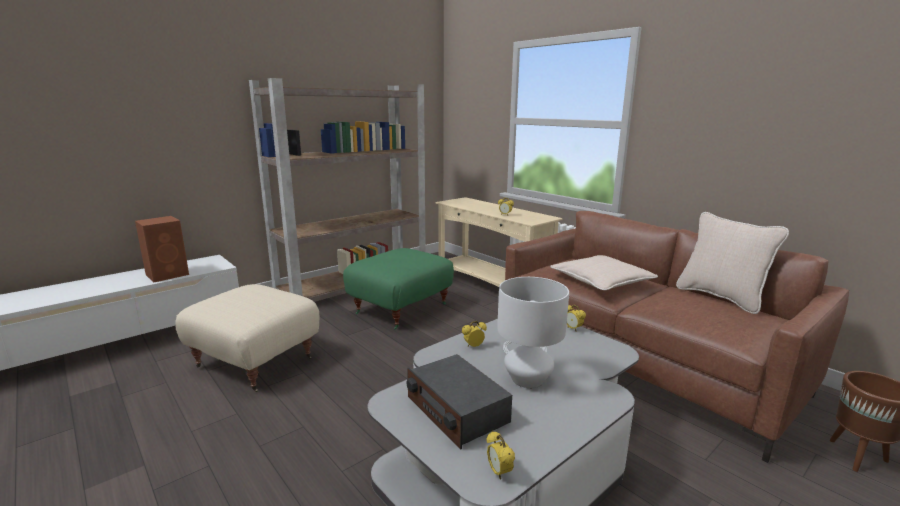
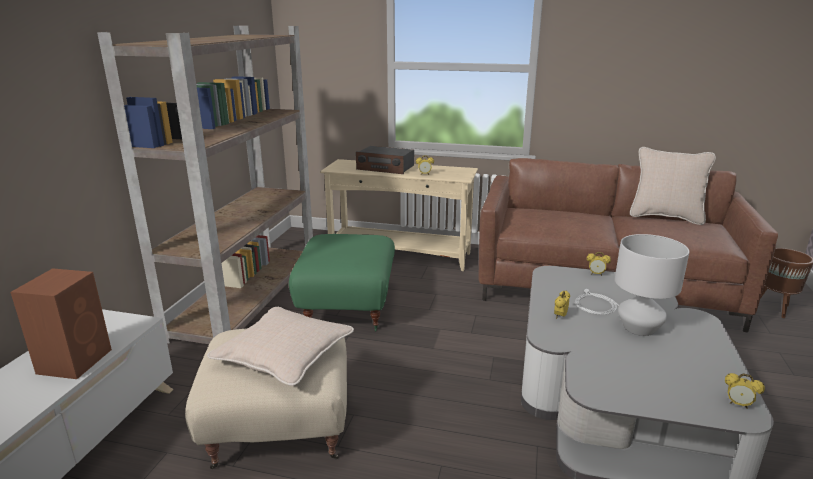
camera: 35 degrees left, 5 degrees up
radio [406,354,512,450] -> radio moved to [356,146,414,174]
beige pillow [550,255,658,290] -> beige pillow moved to [207,307,354,386]

